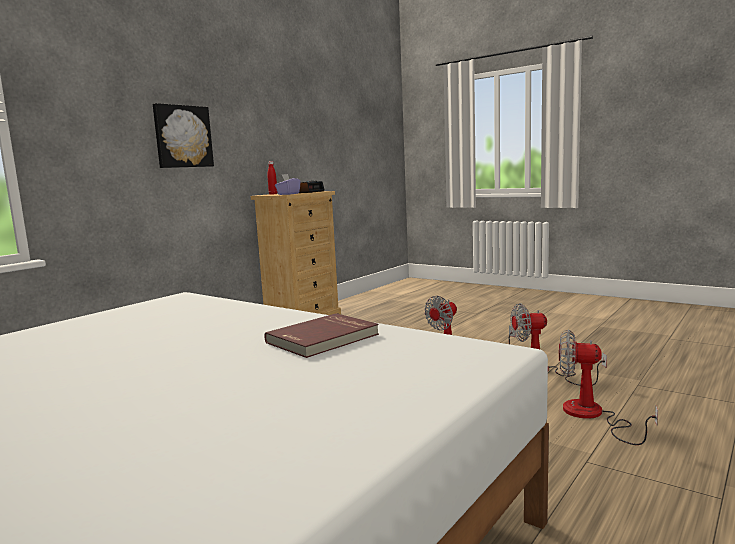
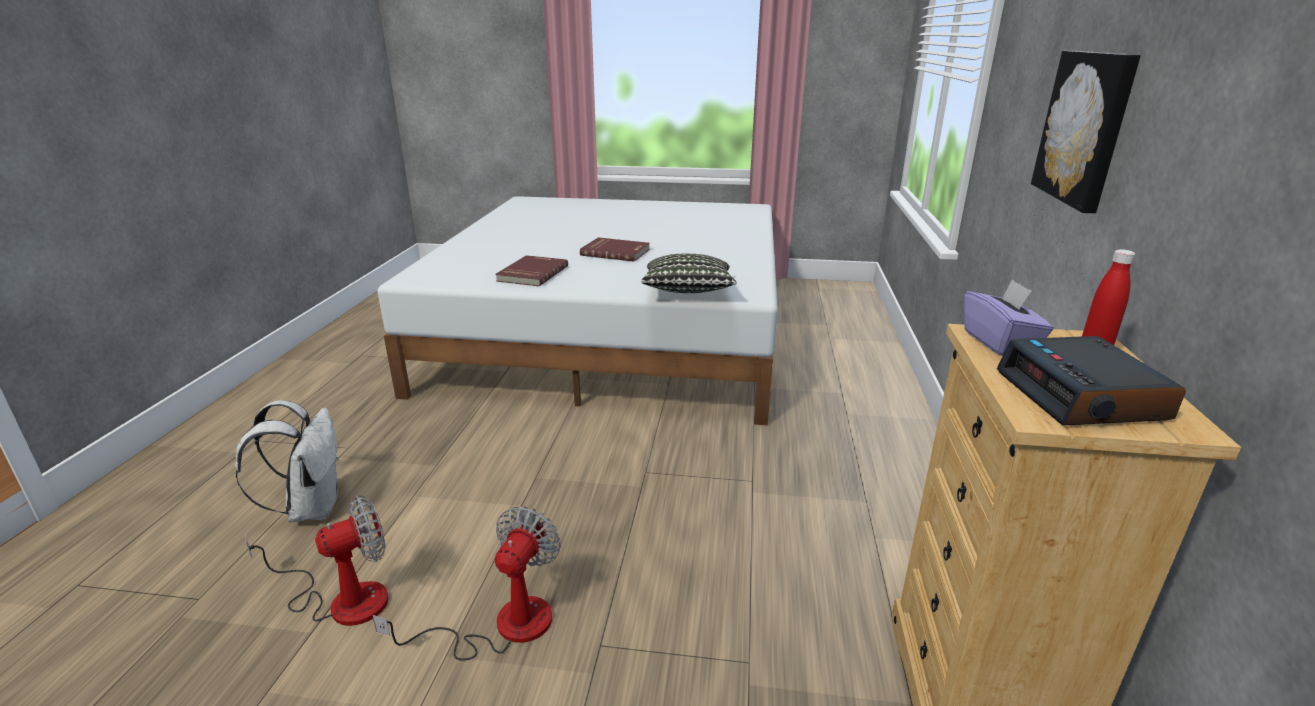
camera: 150 degrees right, 15 degrees up
fan [559,330,658,445] -> white backpack [235,400,339,522]
none -> red book [580,237,650,262]
none -> pillow [641,254,737,293]

